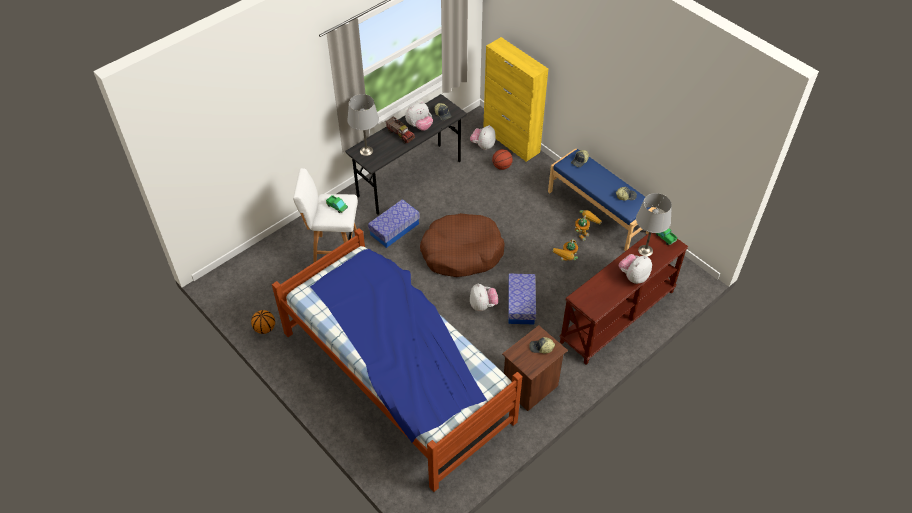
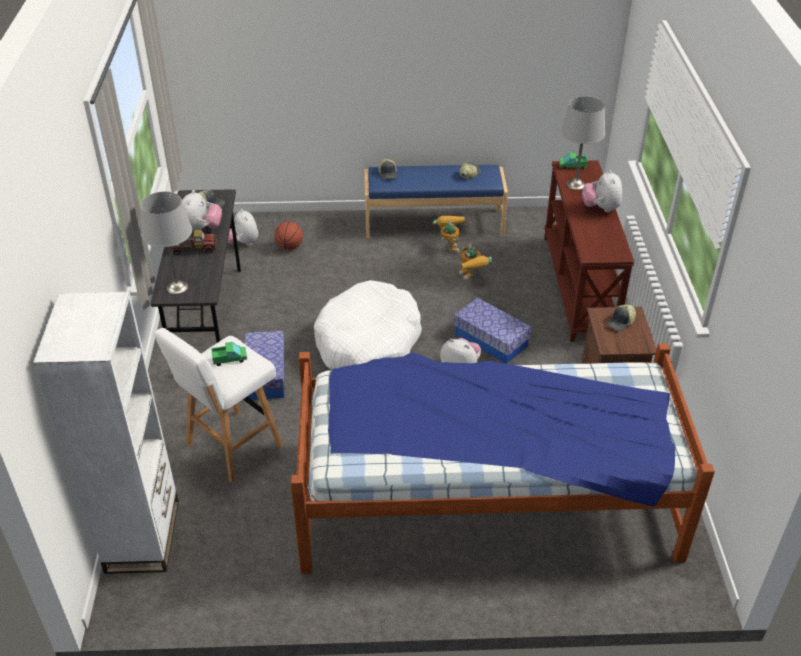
camera: 50 degrees left, 10 degrees down
basketball [251,310,275,334] -> none
brown dog bed [420,213,505,277] -> white dog bed [314,280,422,369]
yellow cabinet [483,37,548,162] -> none
none -> white bookcase [33,292,179,574]

